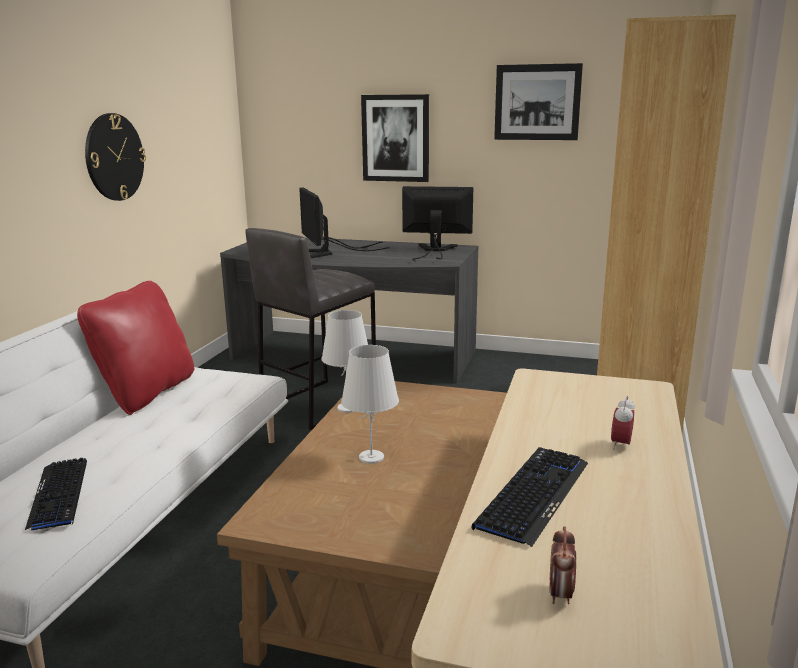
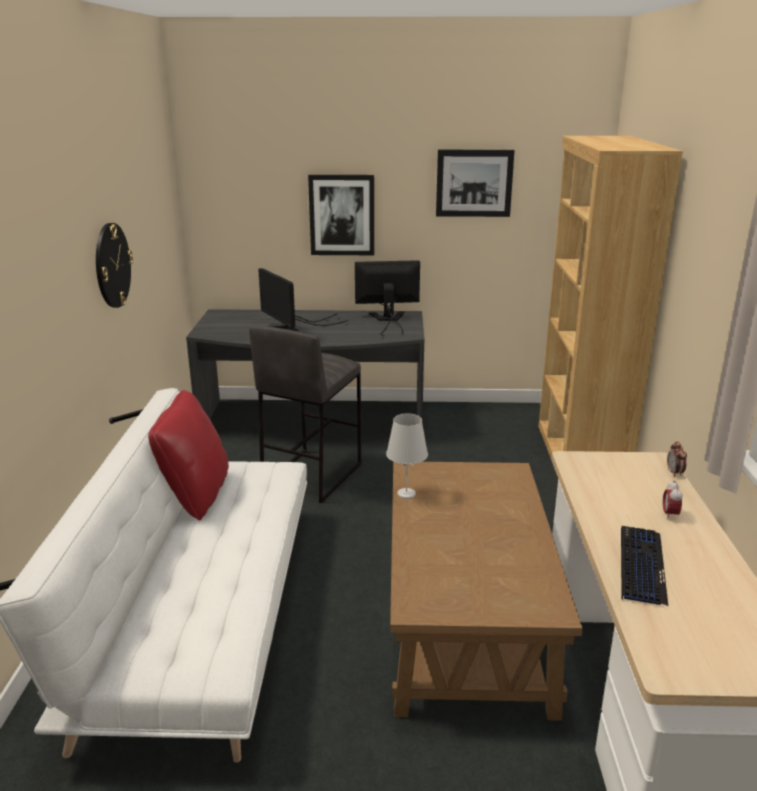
camera: 15 degrees left, 5 degrees up
keyboard [25,458,87,530] -> none
white table lamp [341,345,399,464] -> none
alarm clock [549,526,576,604] -> alarm clock moved to [667,441,687,477]

